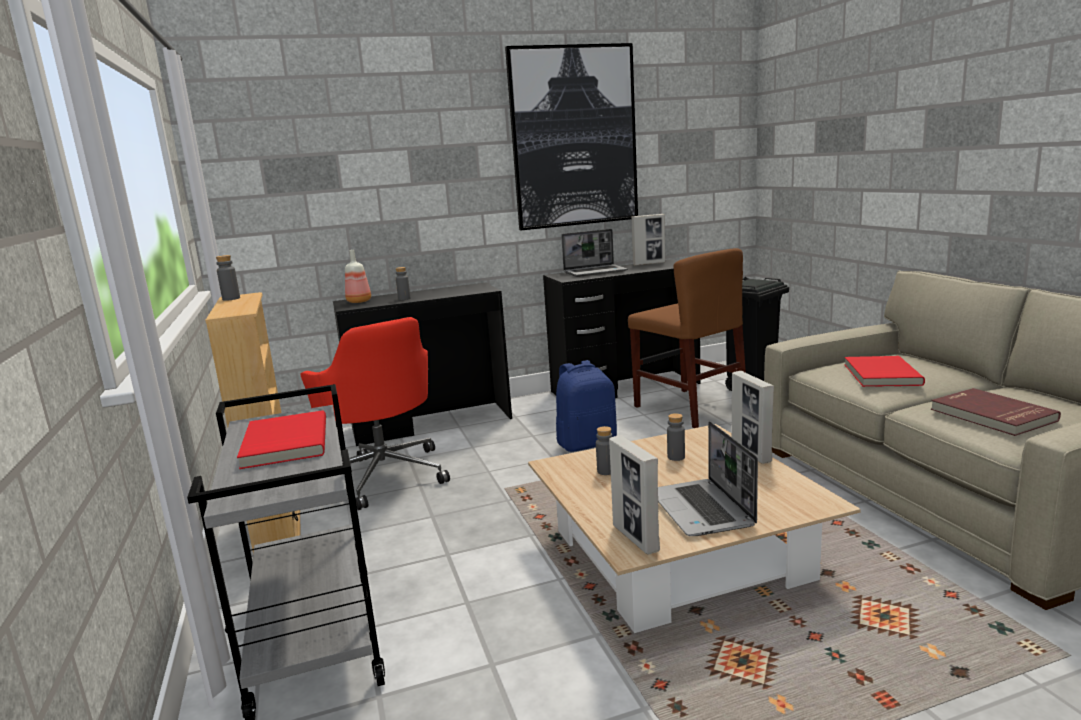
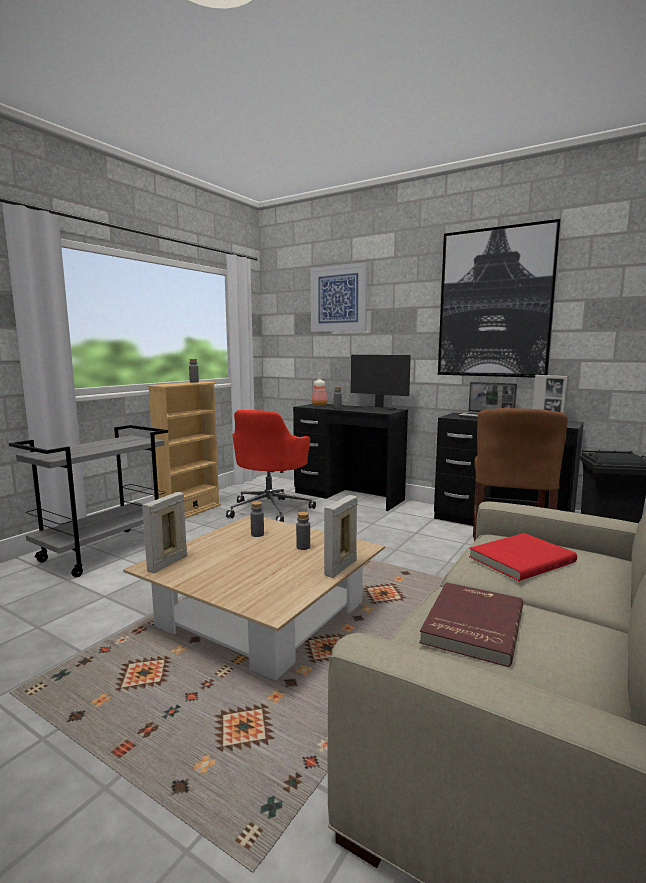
camera: 50 degrees right, 5 degrees down
red book [237,410,326,469] -> none
blue backpack [556,360,617,452] -> none
laptop [658,421,758,536] -> none
none -> picture [311,262,368,332]
none -> monitor [351,355,411,412]

